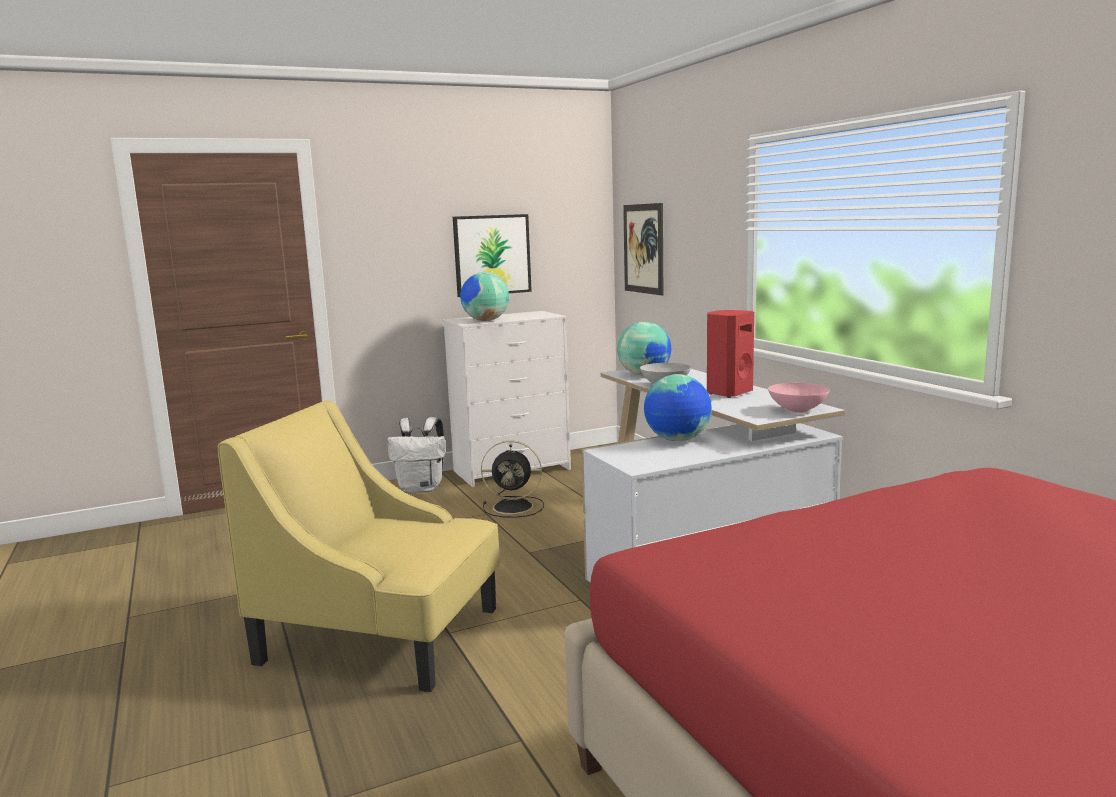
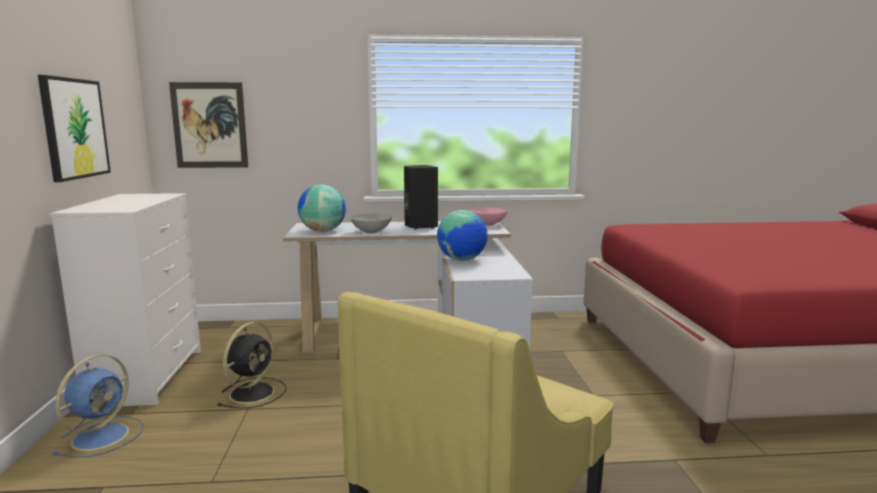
camera: 70 degrees left, 0 degrees up
white backpack [387,417,445,493] -> blue fan [52,355,144,457]
globe [460,272,509,321] -> none
red speaker [707,310,754,398] -> black speaker [404,165,438,229]

